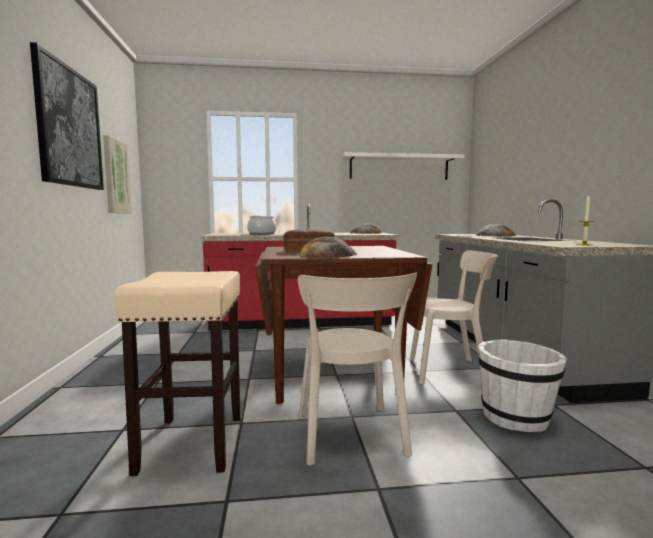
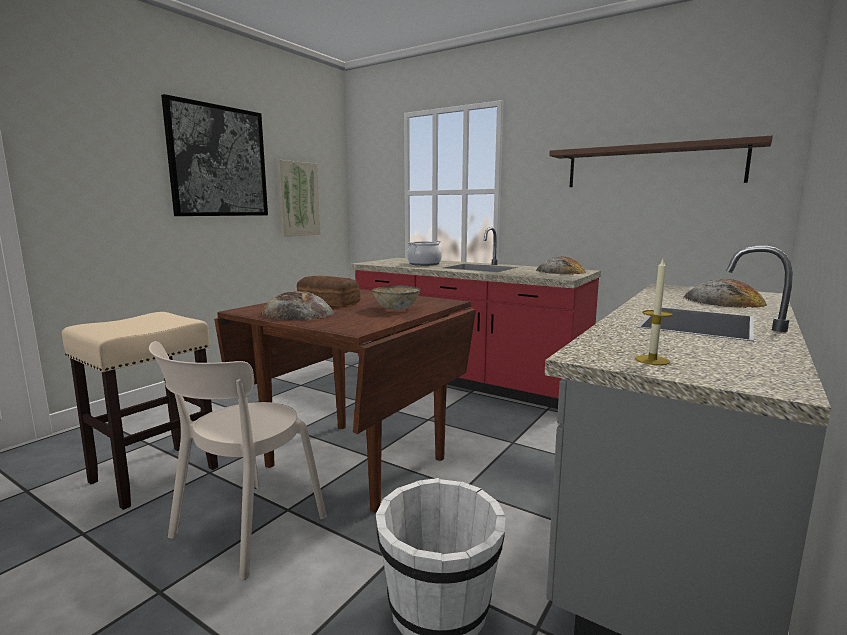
camera: 40 degrees right, 5 degrees up
white shelf [341,152,464,180] -> brown shelf [549,135,773,187]
beige chair [410,250,498,384] -> none
none -> bowl [372,285,421,310]

